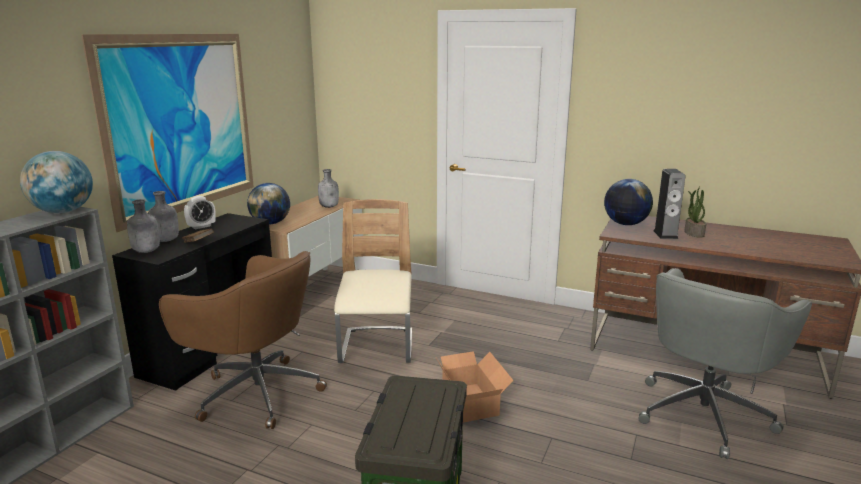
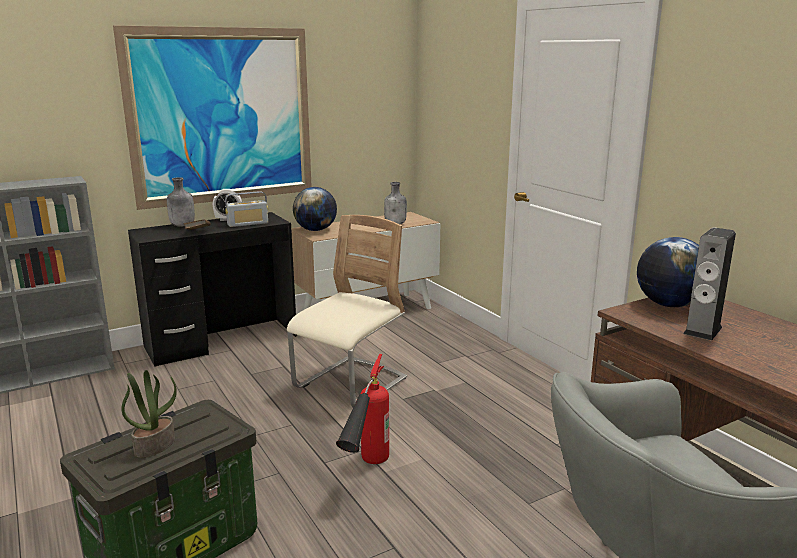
camera: 35 degrees right, 0 degrees up
globe [20,151,93,213] -> none
grey bottle [127,199,160,253] -> none
brown office chair [159,251,327,429] -> none
cardboard box [436,351,514,423] -> fire extinguisher [336,354,389,464]
potted plant [684,187,706,238] -> potted plant moved to [121,370,177,458]
none -> radio [225,191,268,227]

